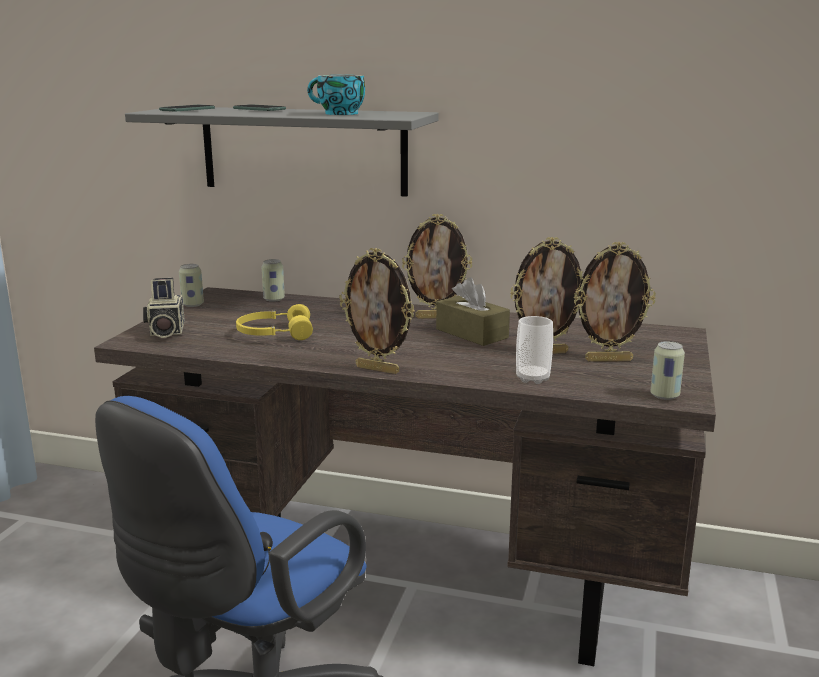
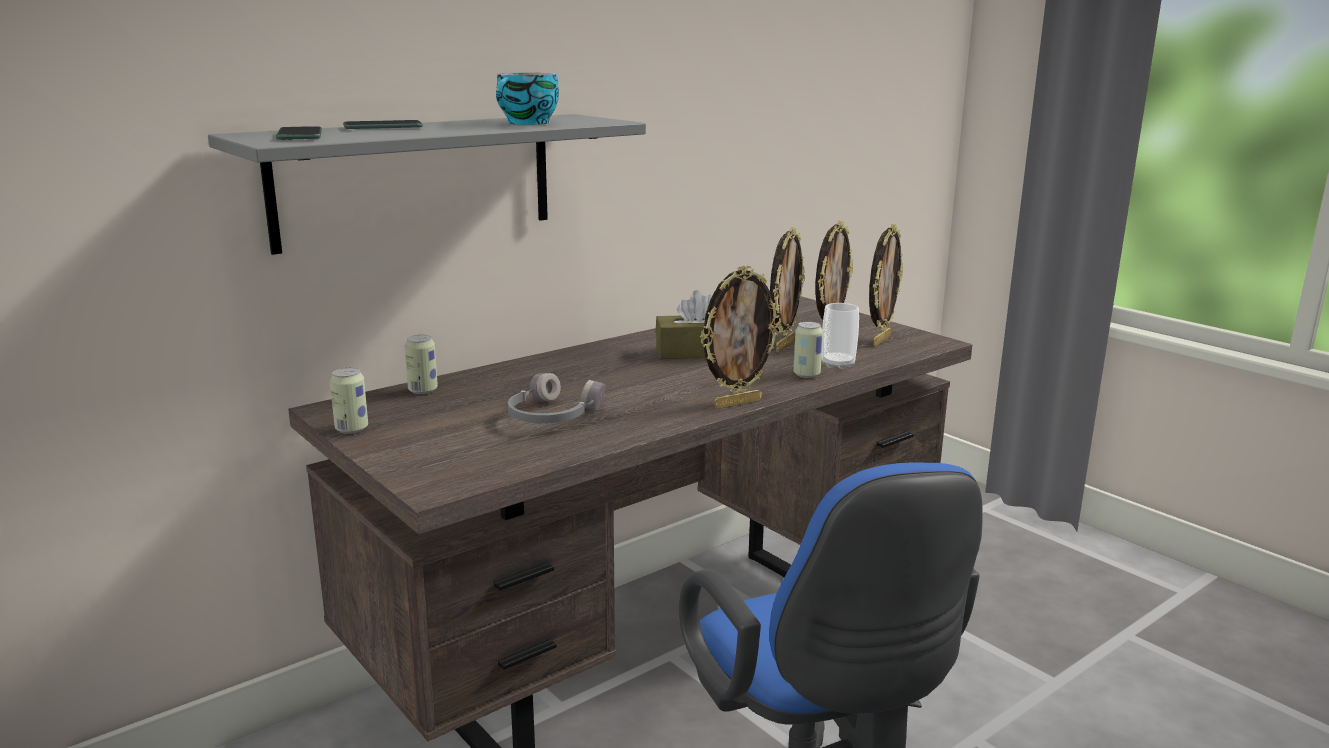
camera: 55 degrees left, 0 degrees up
camera [143,278,185,338] -> none
yellow headphones [236,304,313,340] -> grey headphones [508,373,605,423]
picture frame [402,214,472,319] -> picture frame moved to [869,224,903,346]
can [650,341,685,400] -> can moved to [793,321,823,378]

